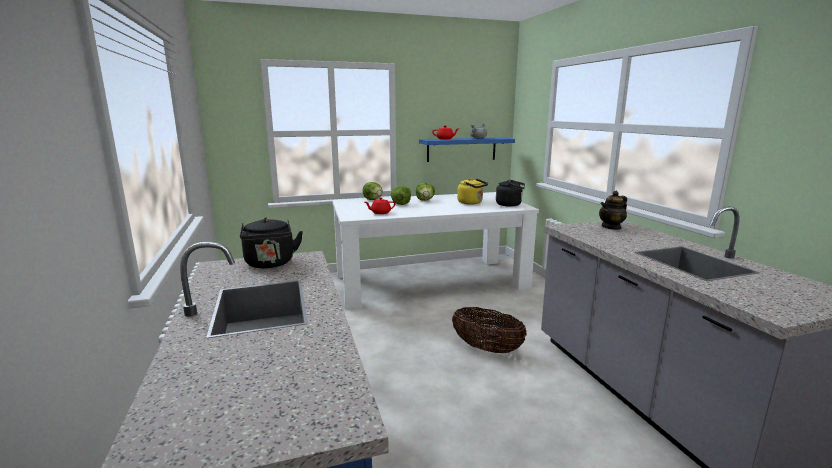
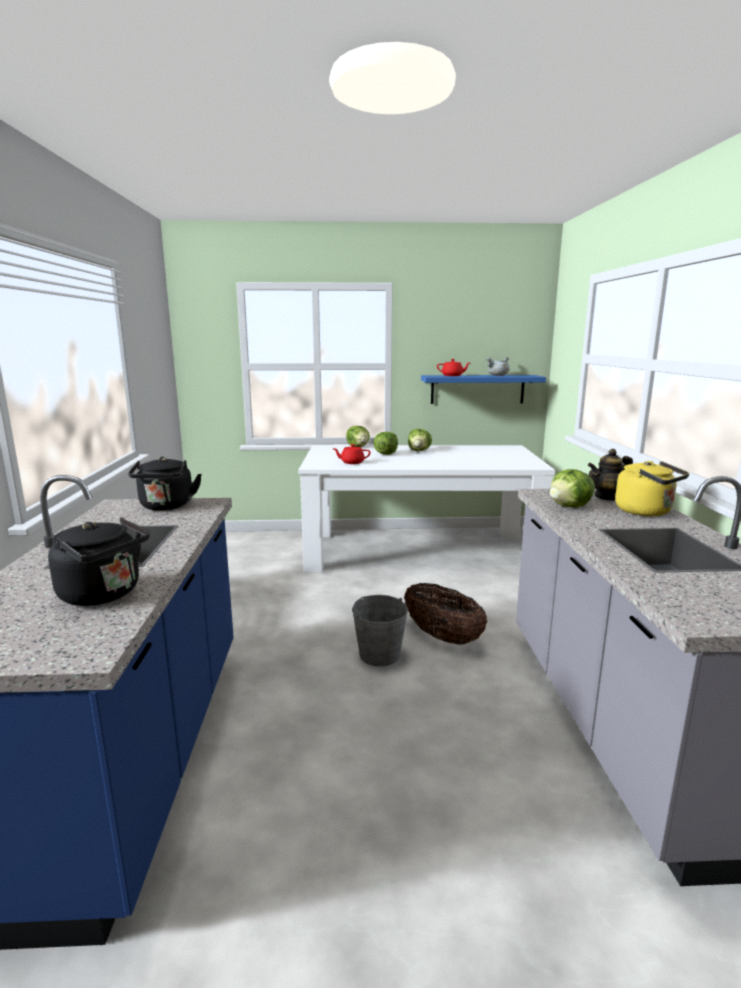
camera: 15 degrees right, 0 degrees up
yellow kettle [457,178,488,205] -> yellow kettle moved to [615,461,689,516]
black kettle [496,180,525,207] -> black kettle moved to [48,517,150,606]
none -> grey bucket [352,595,408,666]
none -> lettuce [549,469,595,507]

